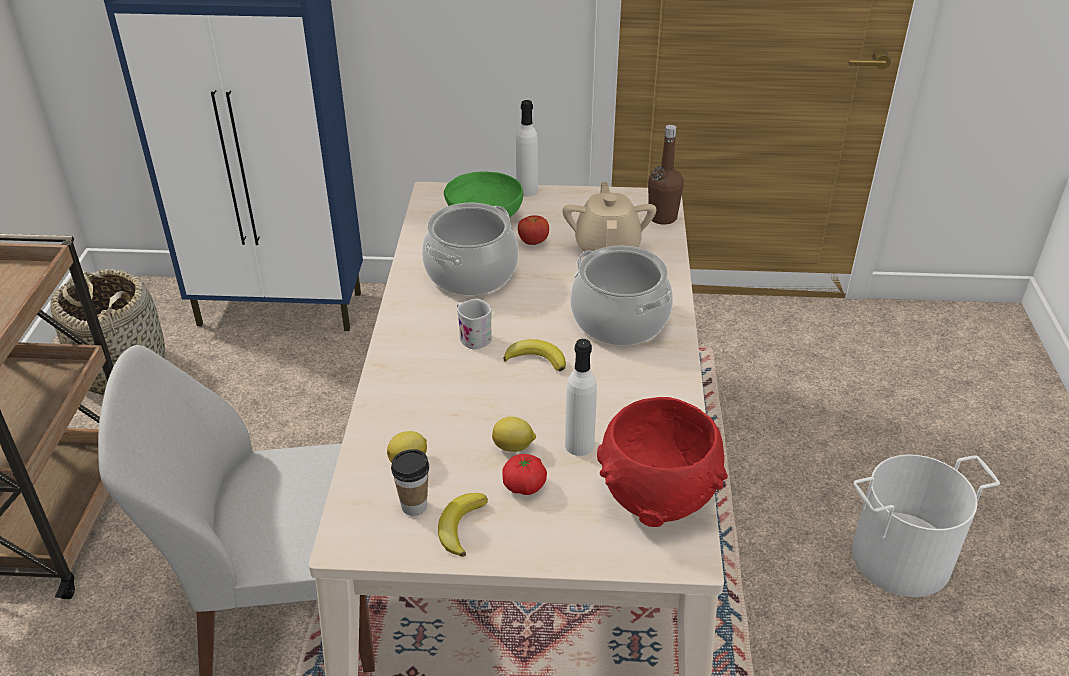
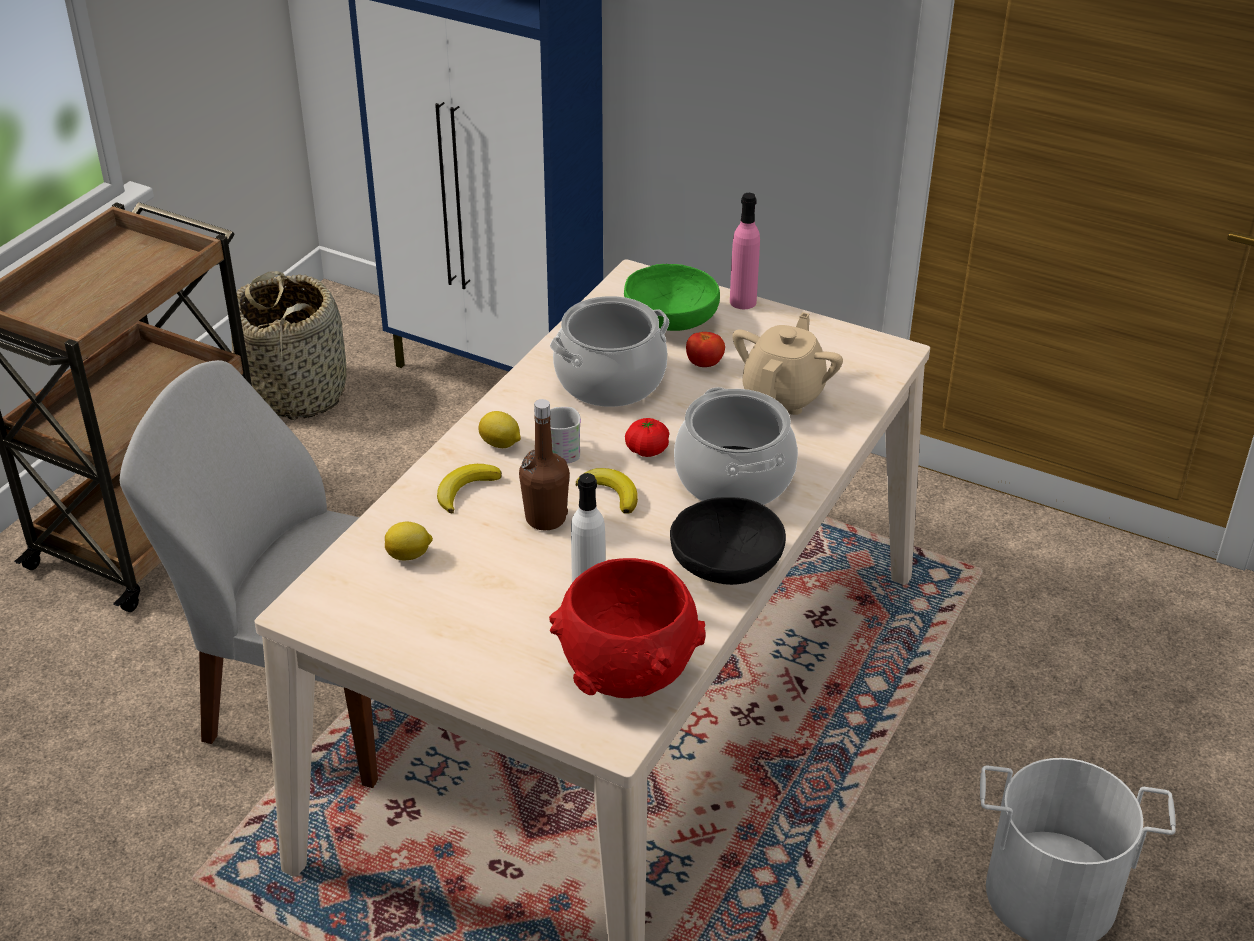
camera: 25 degrees right, 0 degrees up
cup [391,449,429,516] -> none
banana [438,493,488,557] -> banana moved to [437,464,502,513]
lemon [492,417,536,452] -> lemon moved to [478,411,521,448]
tomato [502,454,547,495] -> tomato moved to [625,418,669,457]
white bottle [516,100,538,197] -> pink bottle [730,193,760,309]
brown bottle [648,125,684,225] -> brown bottle moved to [519,399,570,530]
none -> black bowl [670,497,786,585]

